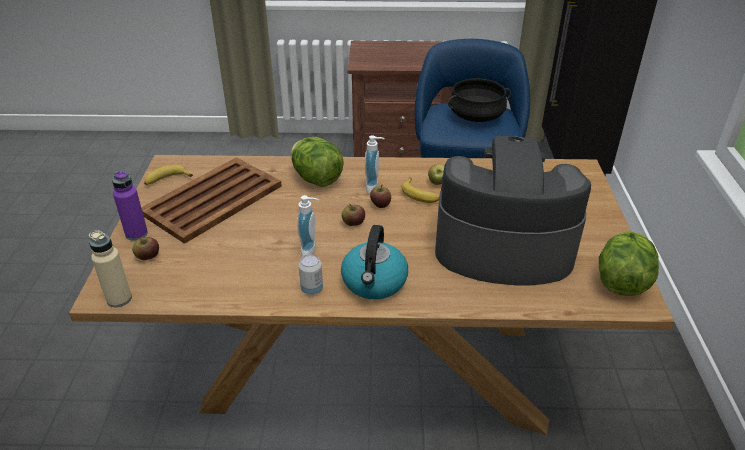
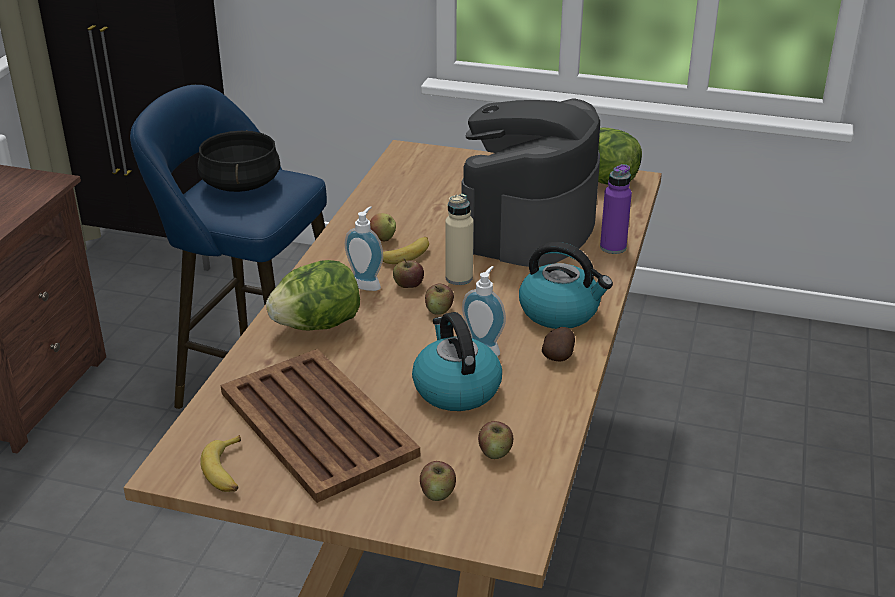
camera: 75 degrees left, 5 degrees down
beige bottle [89,230,132,307] -> beige bottle moved to [445,194,474,285]
purple bottle [112,171,148,241] -> purple bottle moved to [600,164,632,254]
can [299,254,323,295] -> potato [542,327,575,361]
none -> kettle [412,312,502,411]
none -> apple [478,421,513,459]

